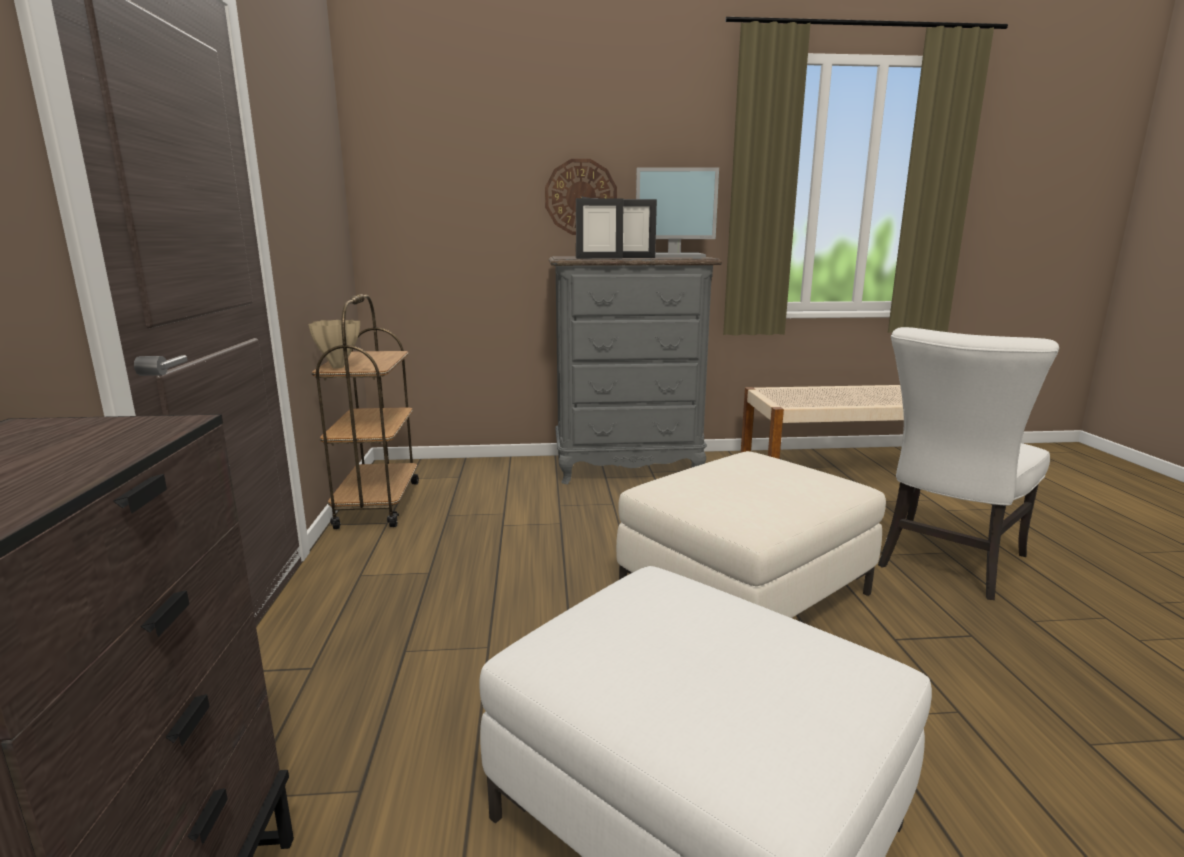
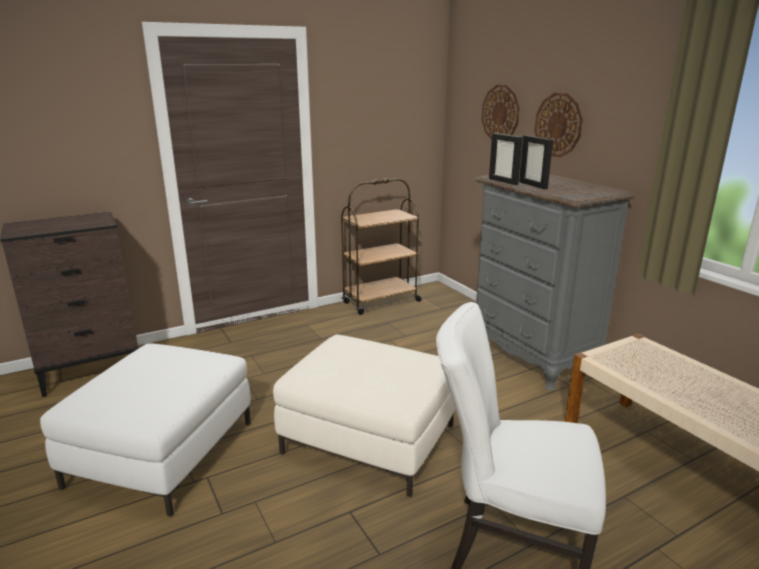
camera: 65 degrees right, 5 degrees up
beige vase [308,320,360,369] -> none
monitor [636,167,719,258] -> none
none -> wall clock [481,85,520,140]

